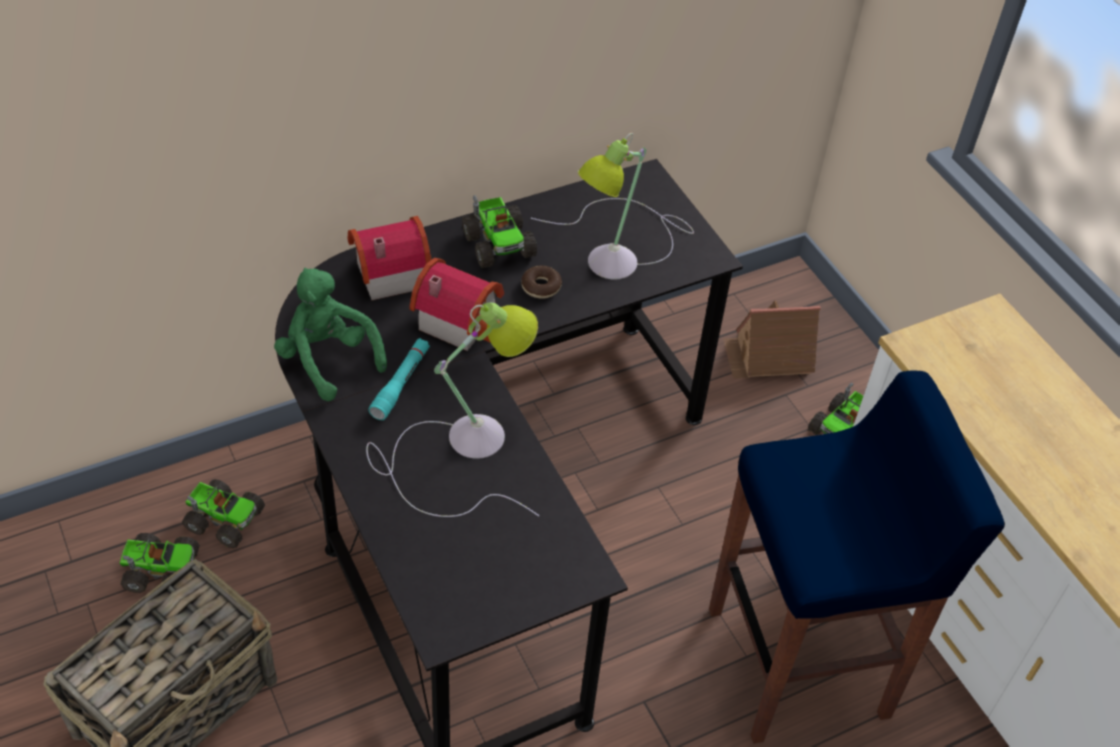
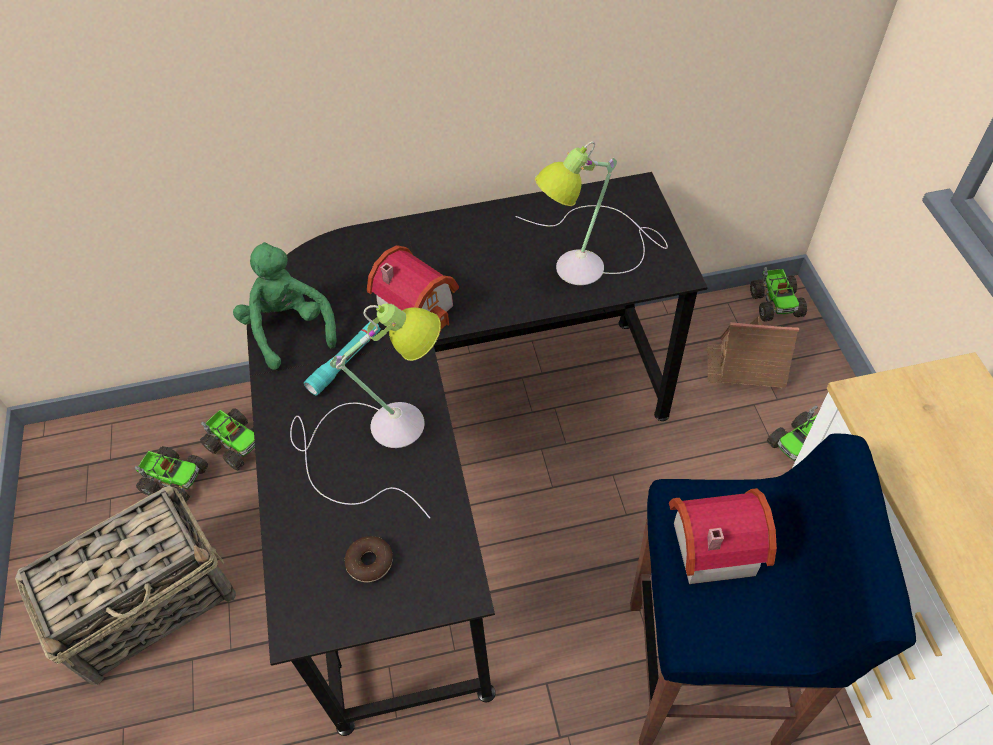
camera: 20 degrees right, 5 degrees up
toy house [348,216,432,300] -> toy house moved to [669,488,777,584]
toy truck [462,195,537,268] -> toy truck moved to [750,267,807,321]
donut [521,266,562,298] -> donut moved to [345,536,393,583]

